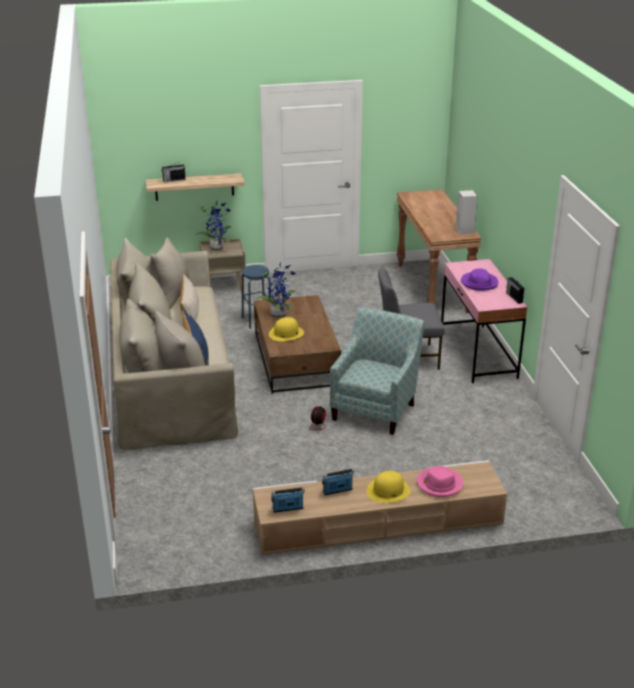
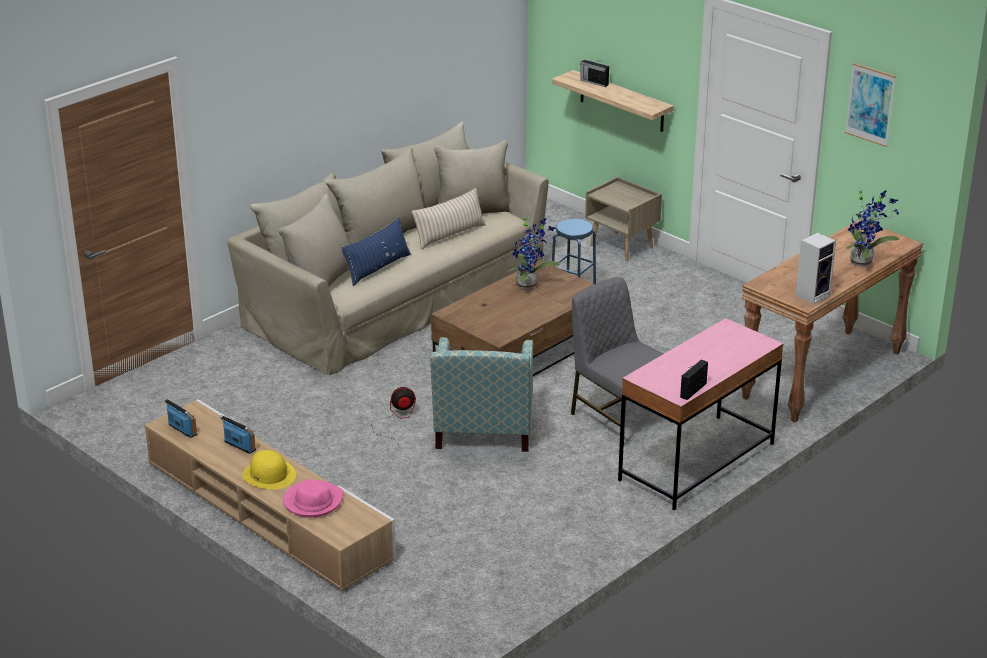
camera: 55 degrees right, 0 degrees up
potted plant [196,202,231,251] -> potted plant moved to [846,189,899,266]
yellow hat [269,317,304,341] -> none
armchair [330,307,424,435] -> armchair turned 105 degrees clockwise [430,337,533,452]
purple hat [461,268,498,291] -> none
none -> picture [845,63,896,147]

